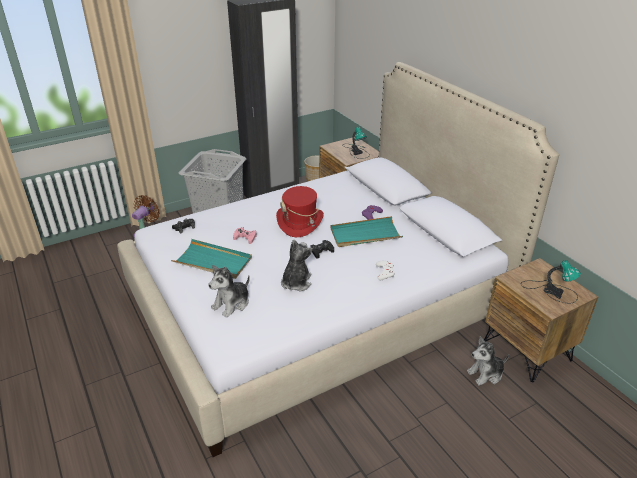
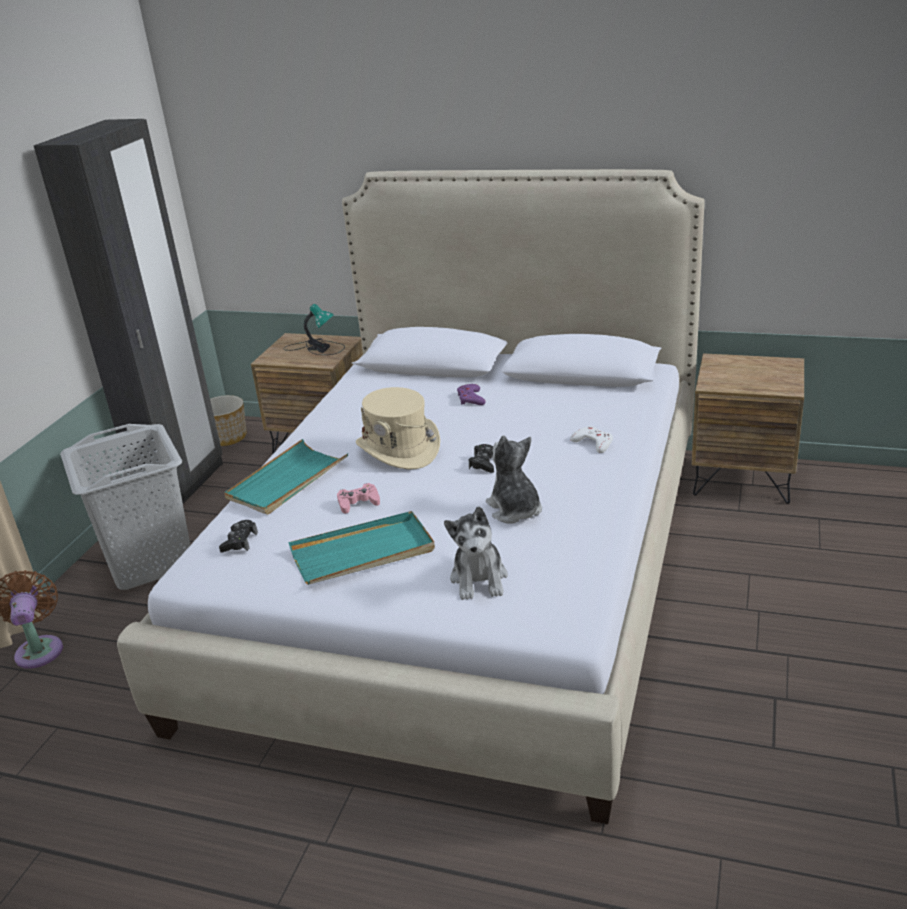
camera: 40 degrees left, 5 degrees down
red hat [276,186,324,237] -> beige hat [356,387,440,469]
turquoise tray [330,216,403,247] -> turquoise tray moved to [224,439,348,515]
plush toy [467,337,509,386] -> none
table lamp [521,260,581,304] -> none

